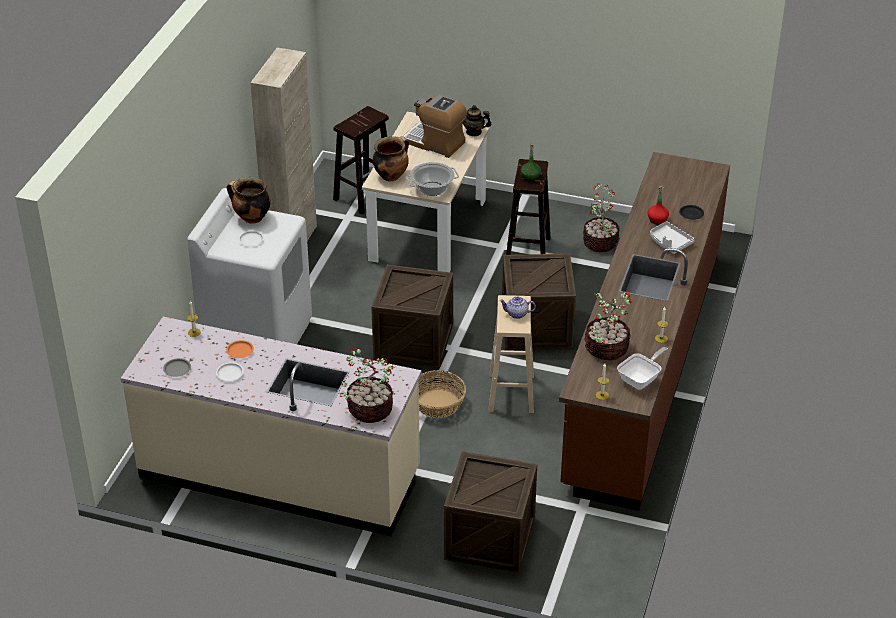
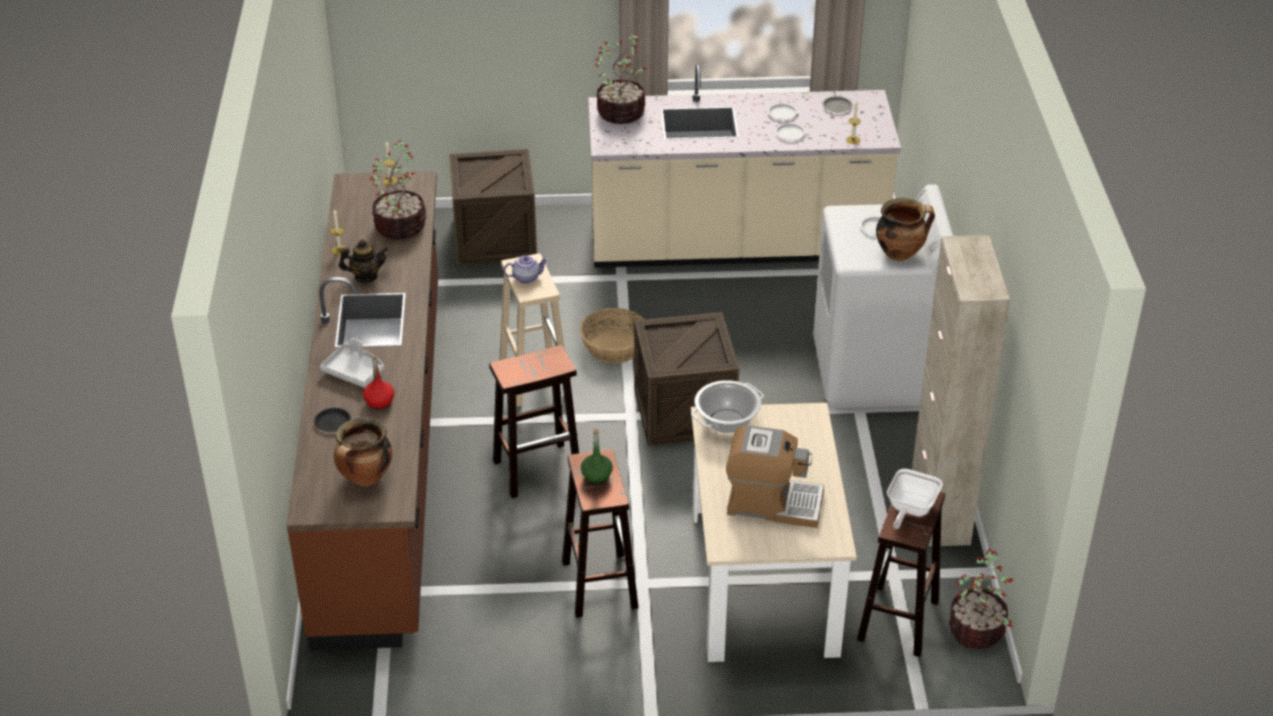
camera: 160 degrees right, 0 degrees up
orange plate [226,340,254,358] -> white plate [775,123,806,140]
cooking pot [373,136,409,181] -> cooking pot moved to [334,417,392,486]
teapot [463,105,492,136] -> teapot moved to [339,239,388,283]
crate [502,254,576,350] -> brown stool [489,345,579,498]
potted plant [583,183,619,252] -> potted plant moved to [949,549,1013,649]
frying pan [617,347,668,389] -> frying pan moved to [887,469,943,529]

